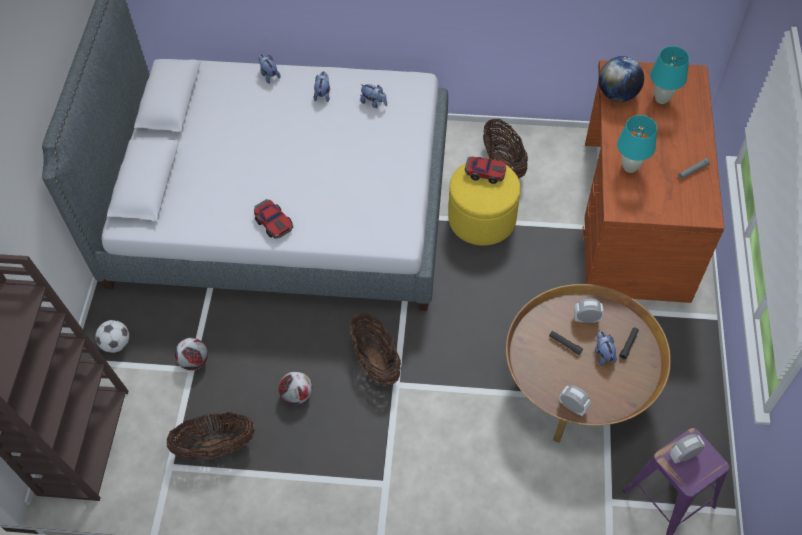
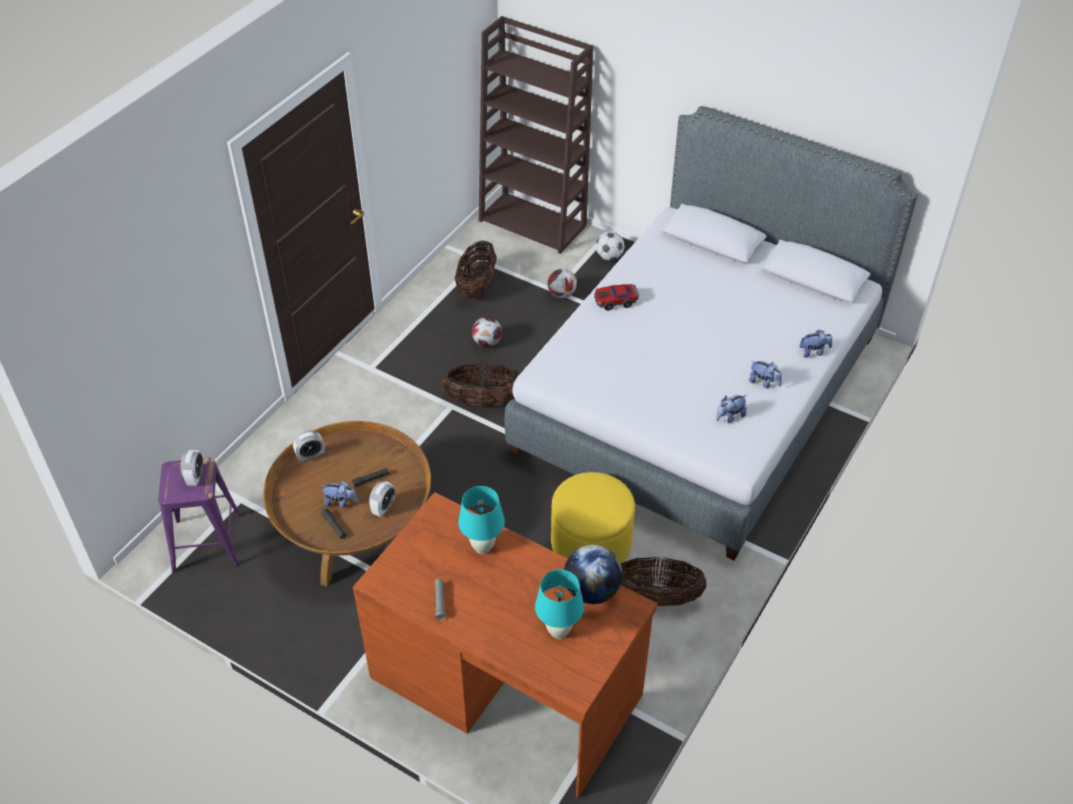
camera: 115 degrees right, 10 degrees down
toy car [465,156,506,184] -> none

